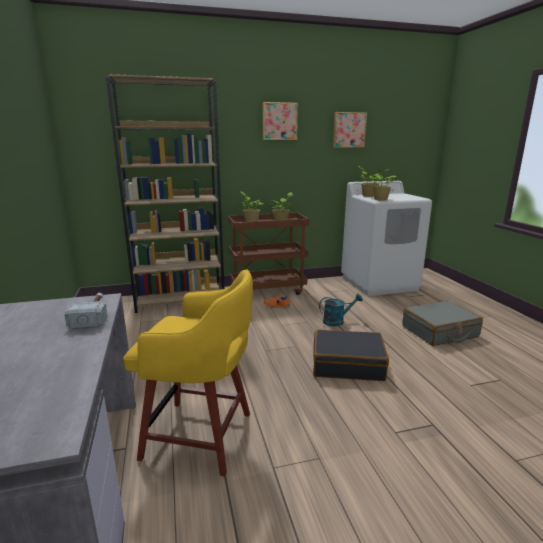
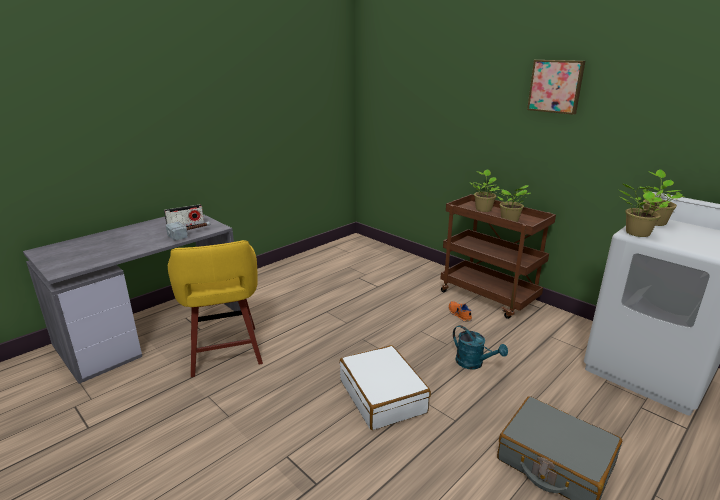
camera: 60 degrees right, 5 degrees up
brown bookcase [106,74,224,313] -> none
black suitcase [313,330,389,381] -> white suitcase [340,345,431,430]
picture [333,112,367,148] -> none
none -> radio [164,204,204,227]

